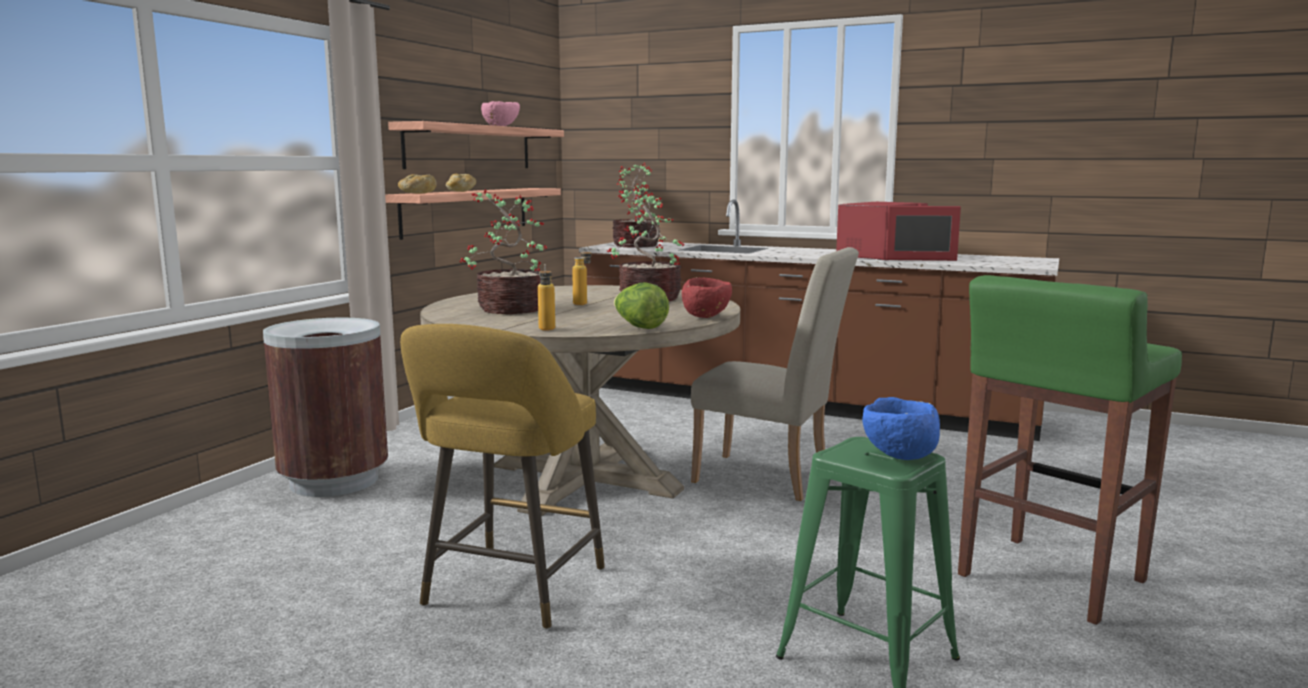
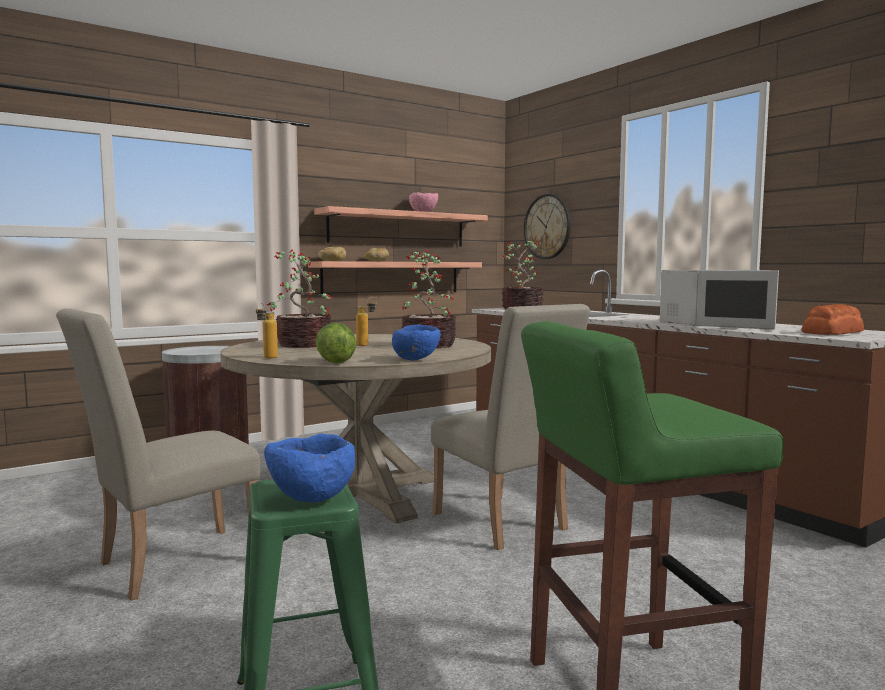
camera: 30 degrees right, 5 degrees down
yellow stool [400,324,605,629] -> beige chair [56,309,260,601]
red bowl [682,277,732,318] -> blue bowl [392,325,441,361]
red microwave [836,202,961,261] -> white microwave [660,270,779,330]
none -> wall clock [524,194,571,259]
none -> bread [801,304,864,335]

